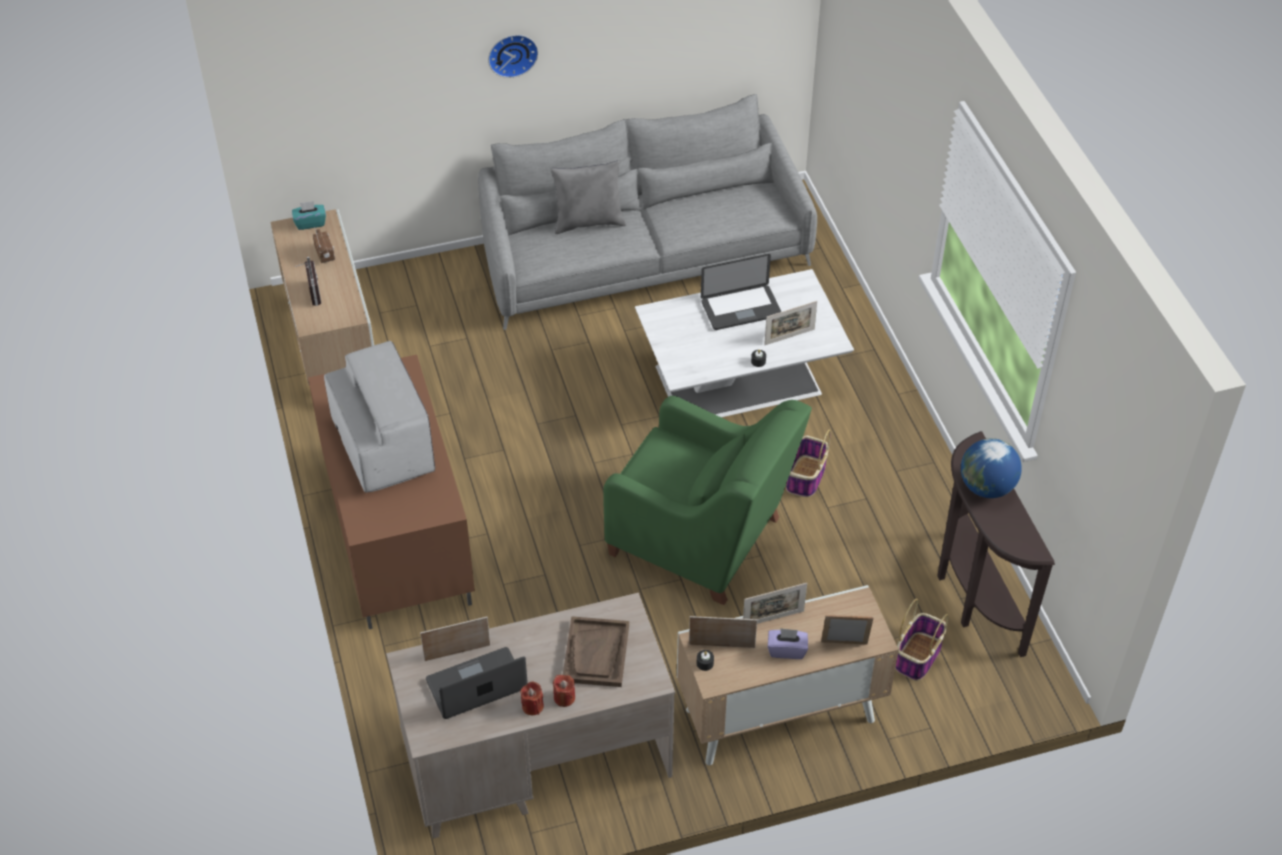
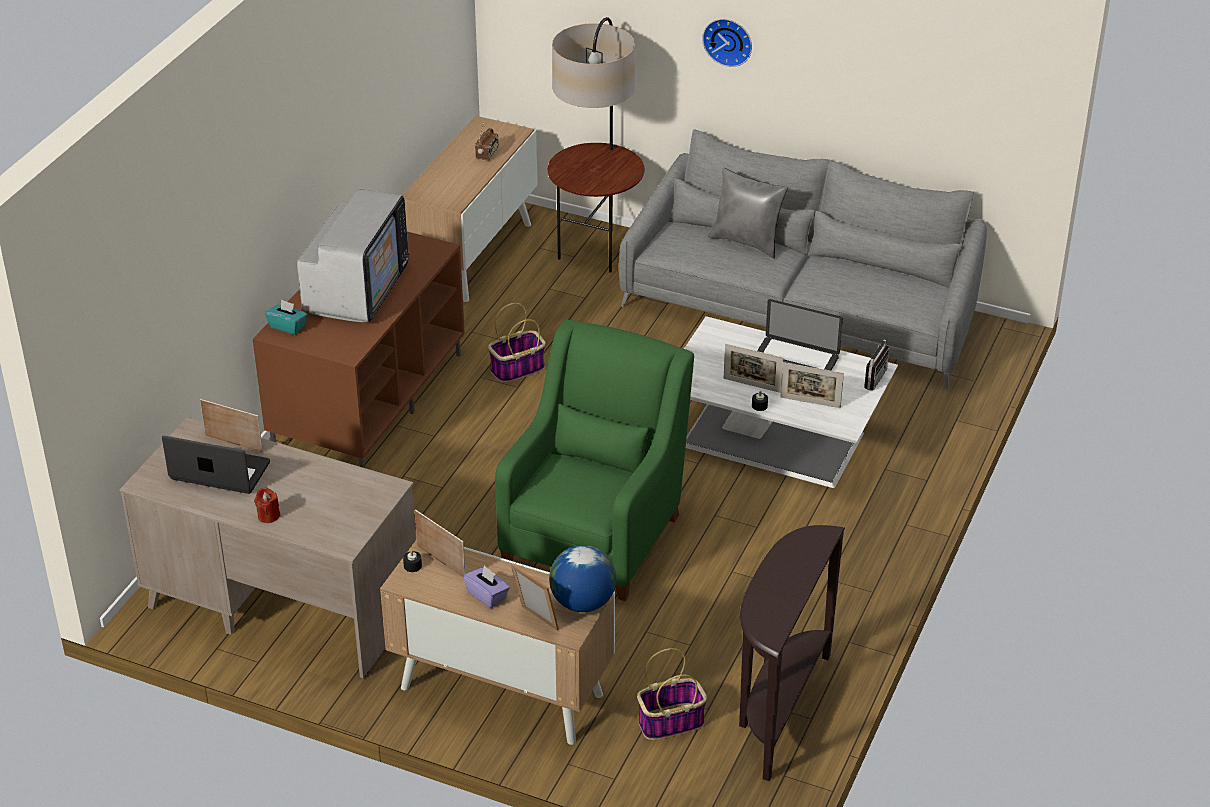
camera: 40 degrees right, 10 degrees down
turquoise tissue box [292,201,326,230] -> turquoise tissue box moved to [265,299,308,335]
radio [295,257,321,306] -> radio moved to [863,340,889,390]
red candle [520,682,544,715] -> none
brown tray [563,616,629,687] -> none
green armchair [603,396,812,605] -> green armchair turned 135 degrees counterclockwise [495,320,694,601]
picture frame [743,583,807,624] -> picture frame moved to [724,344,783,393]
basket [786,430,831,497] -> basket moved to [488,303,545,383]
globe [961,438,1022,498] -> globe moved to [549,545,616,612]
none -> floor lamp [548,17,644,272]

